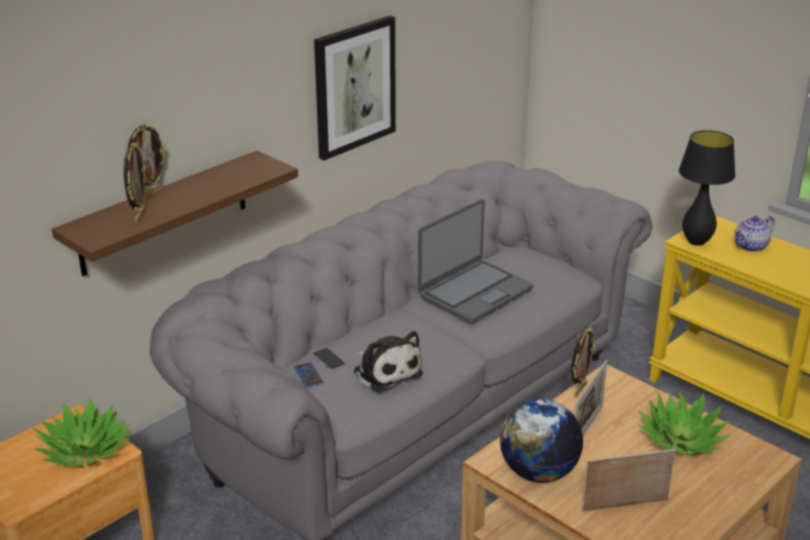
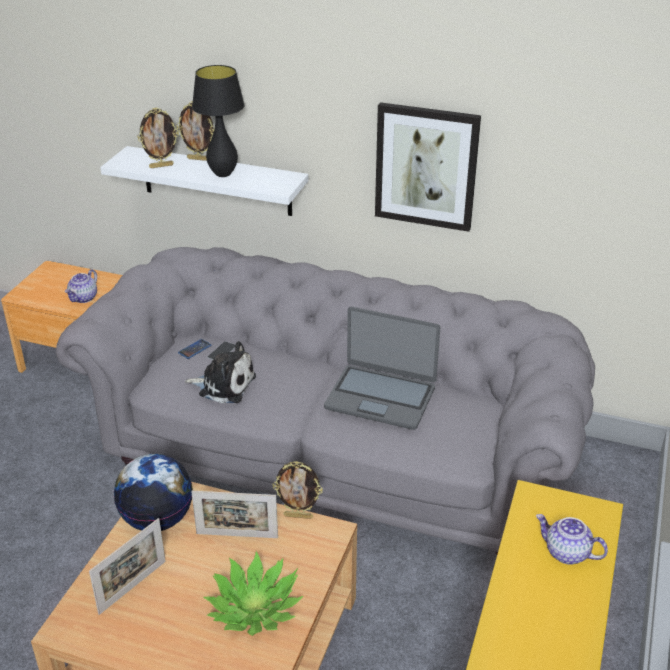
camera: 65 degrees right, 5 degrees up
potted plant [33,398,130,467] -> teapot [65,269,97,303]
brown shelf [52,151,298,276] -> white shelf [100,146,309,216]
plush toy [354,331,423,393] -> plush toy turned 105 degrees counterclockwise [185,341,256,403]
picture frame [582,449,675,512] -> picture frame turned 75 degrees clockwise [89,518,166,615]
black table lamp [679,130,736,246] -> black table lamp moved to [192,65,245,177]

